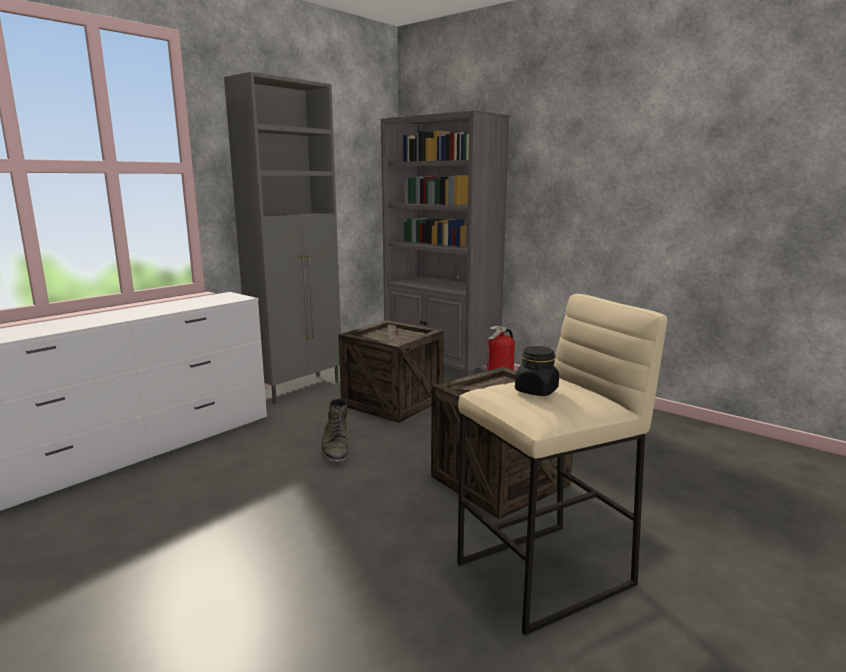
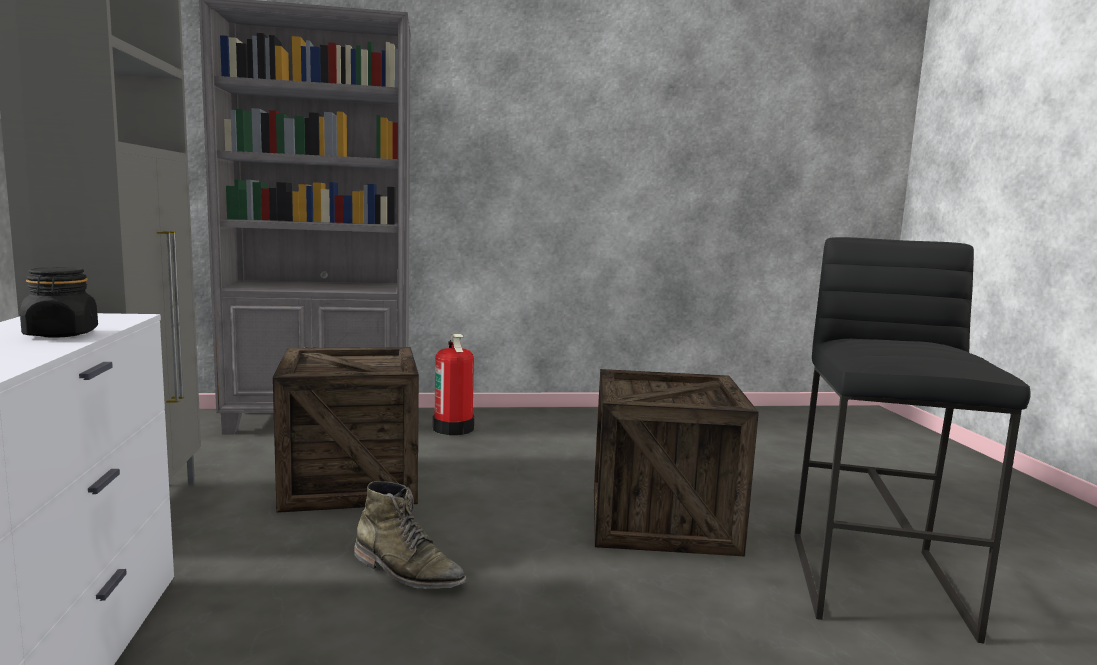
camera: 50 degrees left, 5 degrees down
beige stool [457,294,667,635] -> black stool [794,237,1031,643]
black jar [515,346,559,396] -> black jar moved to [20,267,98,338]

